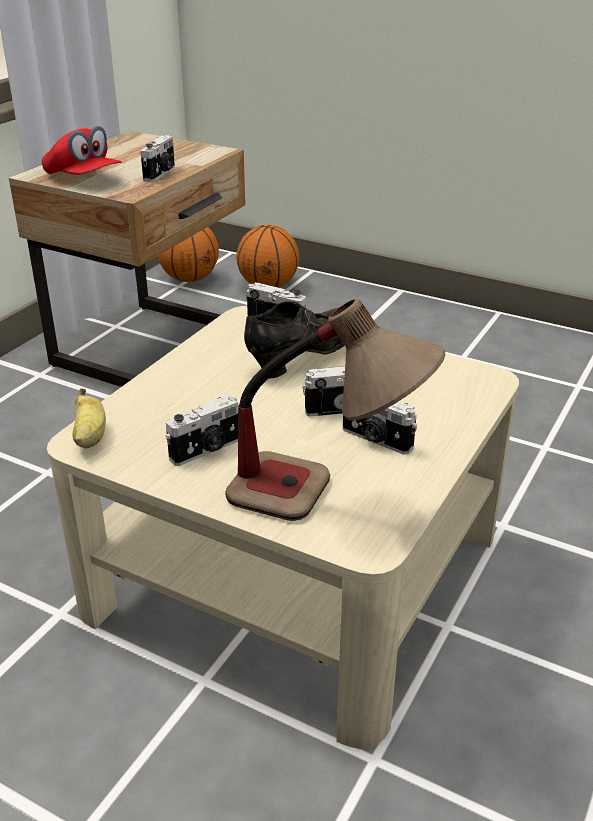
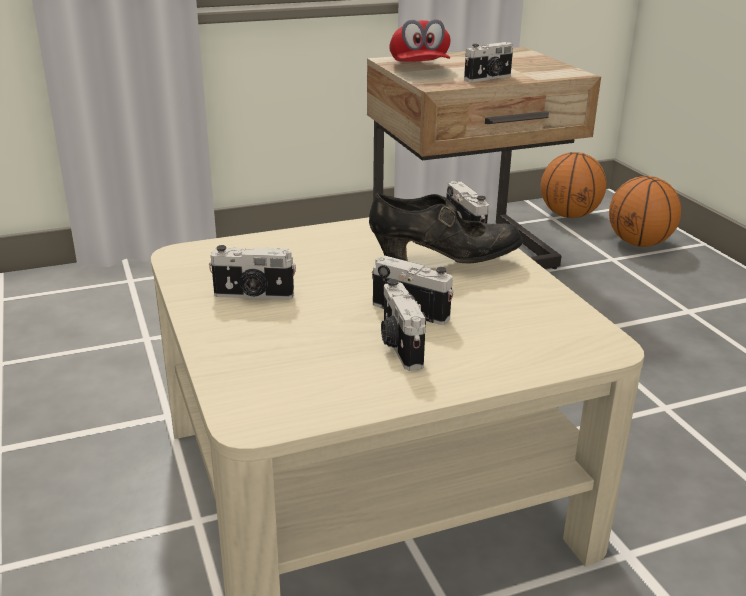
camera: 40 degrees right, 5 degrees down
banana [73,388,106,448] -> none
table lamp [225,299,445,521] -> none

